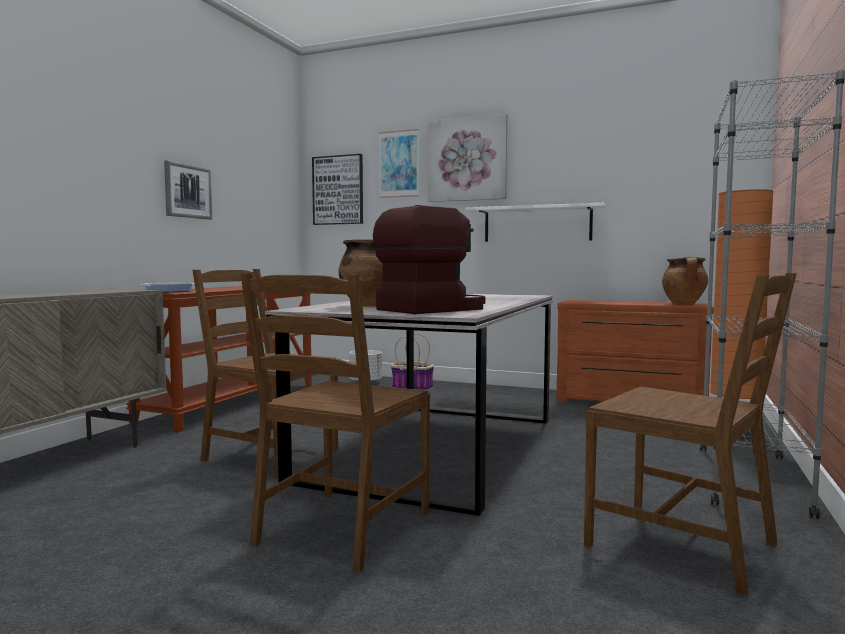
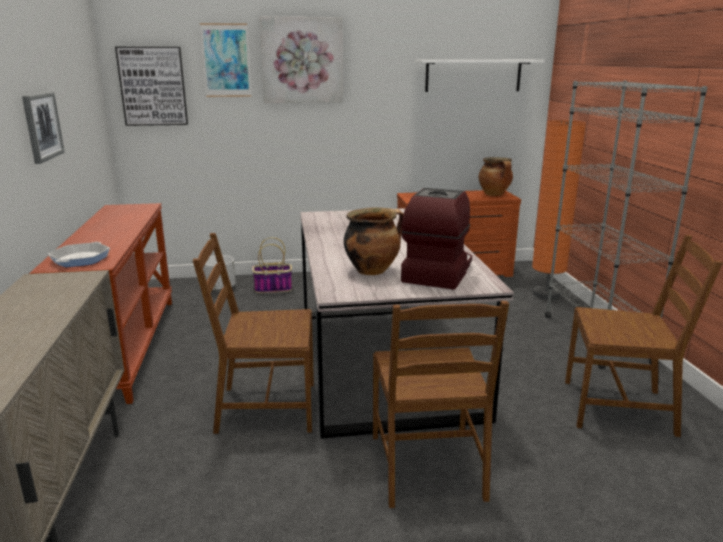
camera: 30 degrees left, 15 degrees up
white shelf [465,203,606,242] -> white shelf moved to [415,60,544,92]

